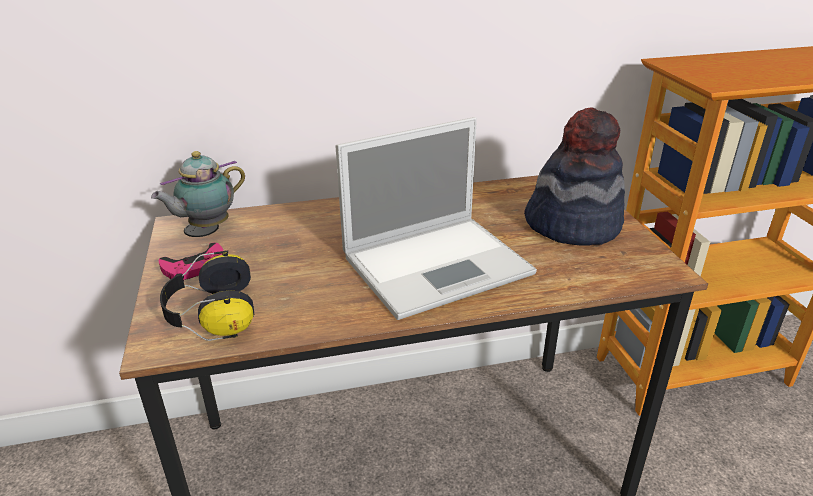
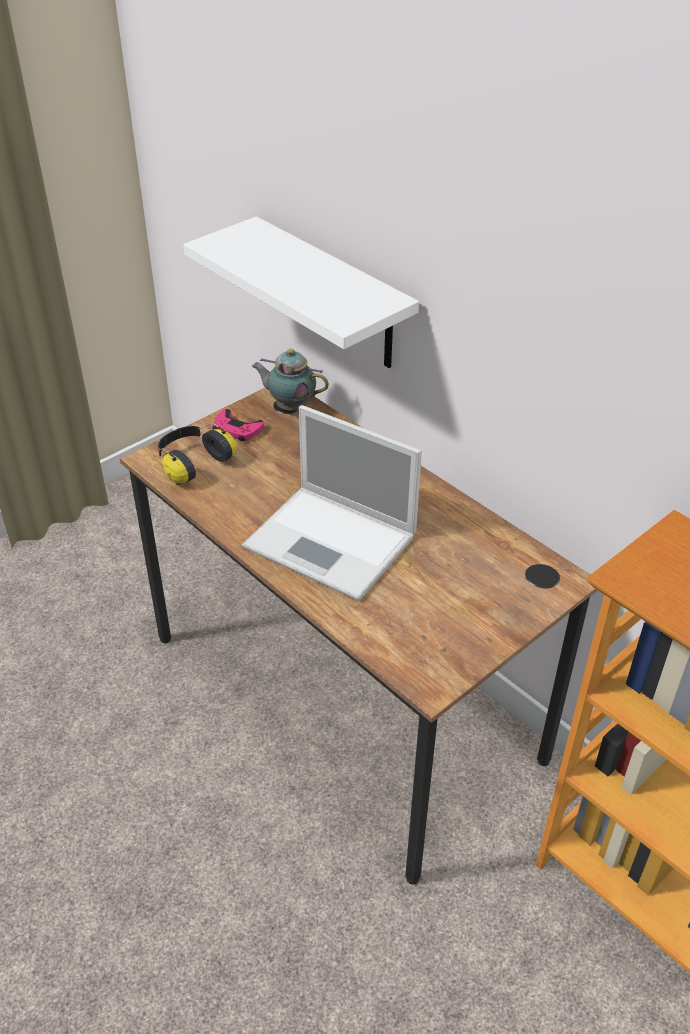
camera: 60 degrees right, 10 degrees up
hat [524,107,625,245] -> none
none -> white shelf [183,216,419,368]

